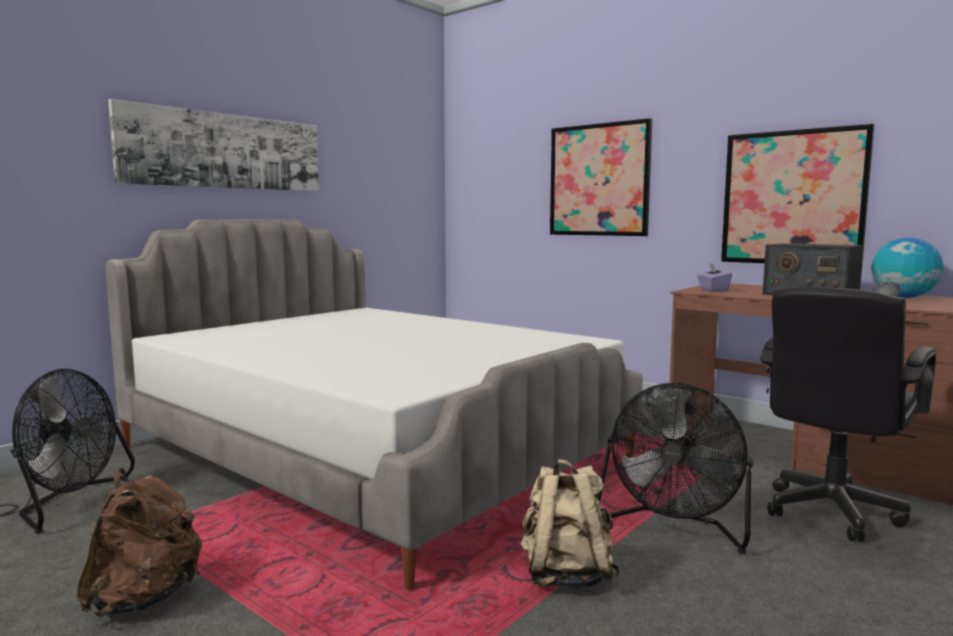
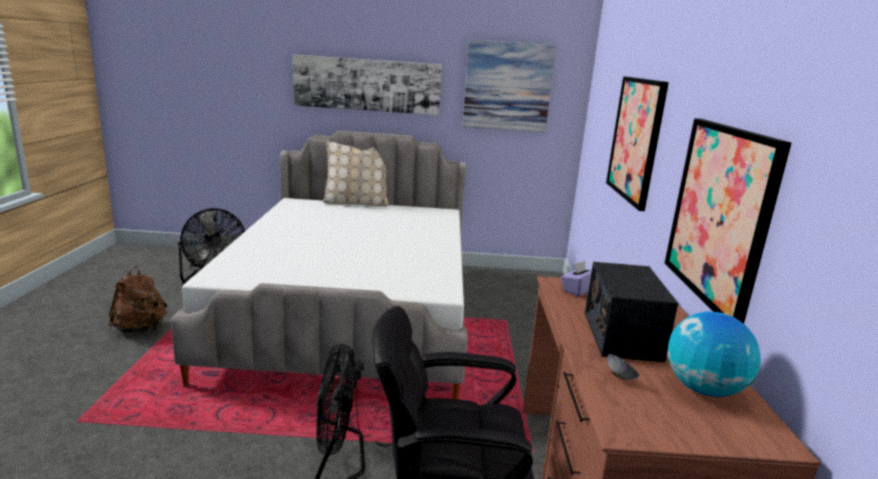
camera: 50 degrees right, 10 degrees up
beige backpack [521,459,620,589] -> none
none -> beige pillow [323,141,388,206]
none -> picture [462,39,556,133]

